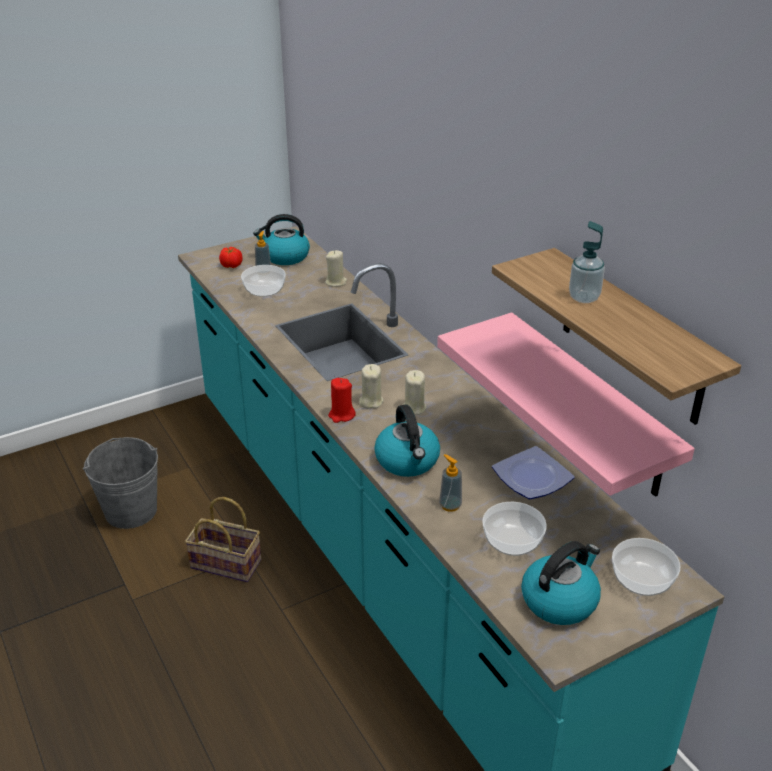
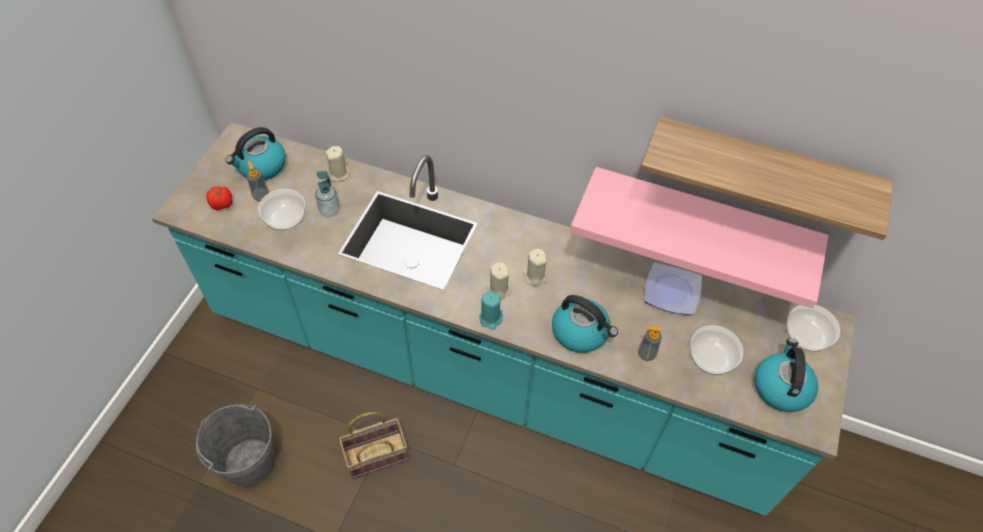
camera: 40 degrees left, 20 degrees up
red candle [328,378,356,423] -> turquoise candle [479,291,503,330]
soap dispenser [569,221,605,303] -> soap dispenser moved to [315,171,340,217]

